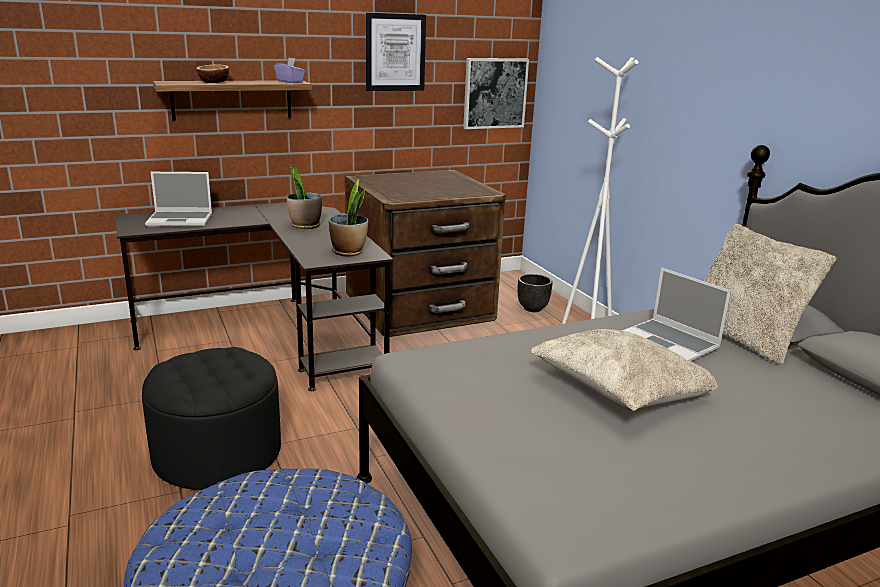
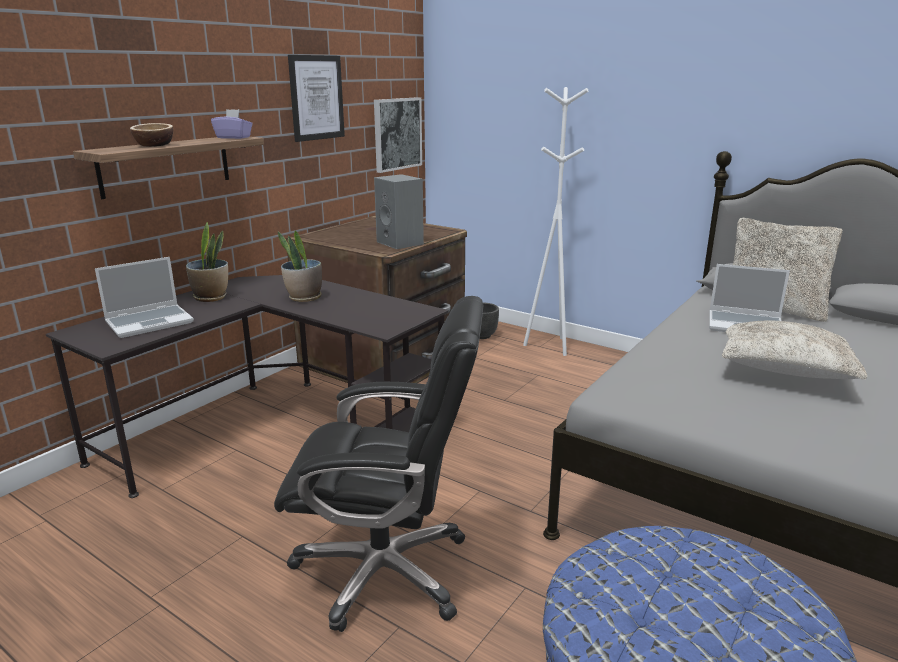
camera: 30 degrees left, 0 degrees up
black ottoman [142,347,281,490] -> black office chair [274,296,483,632]
potted plant [329,179,368,256] -> potted plant moved to [186,222,228,302]
none -> grey speaker [374,174,424,249]

